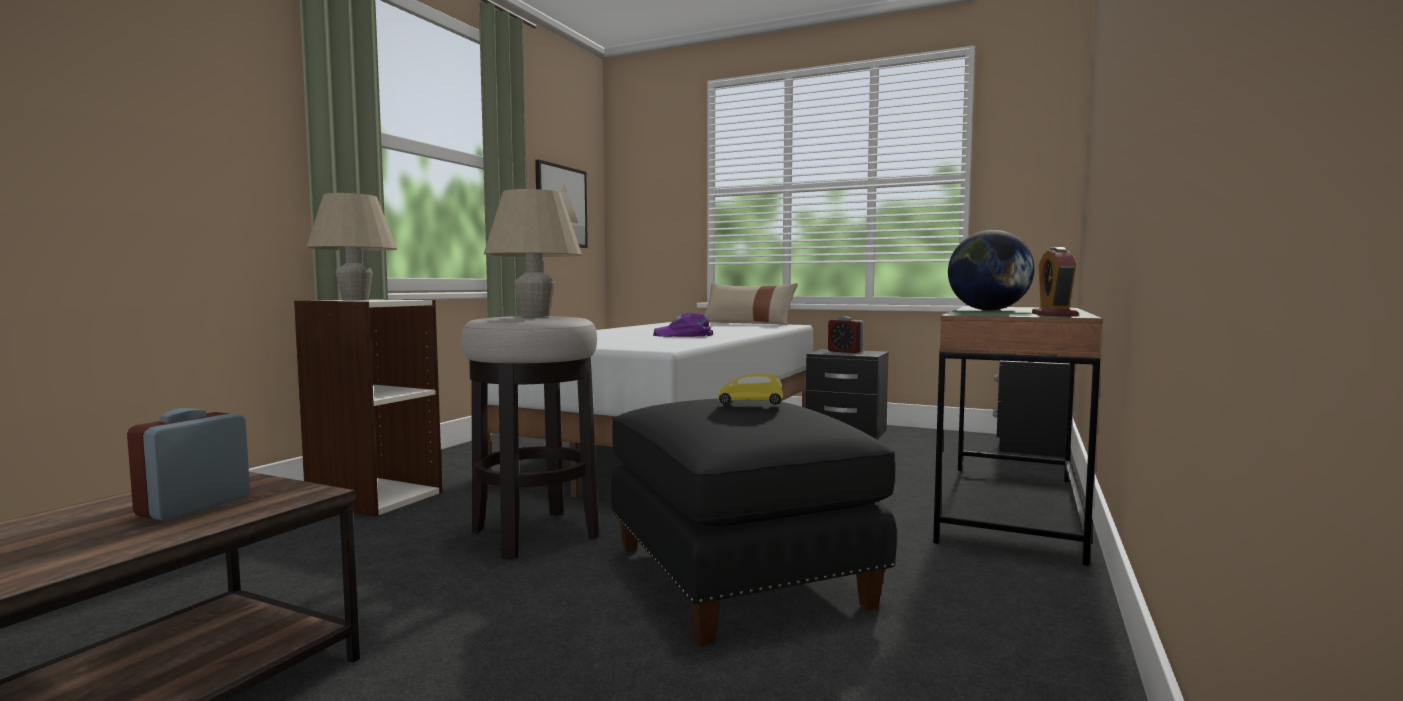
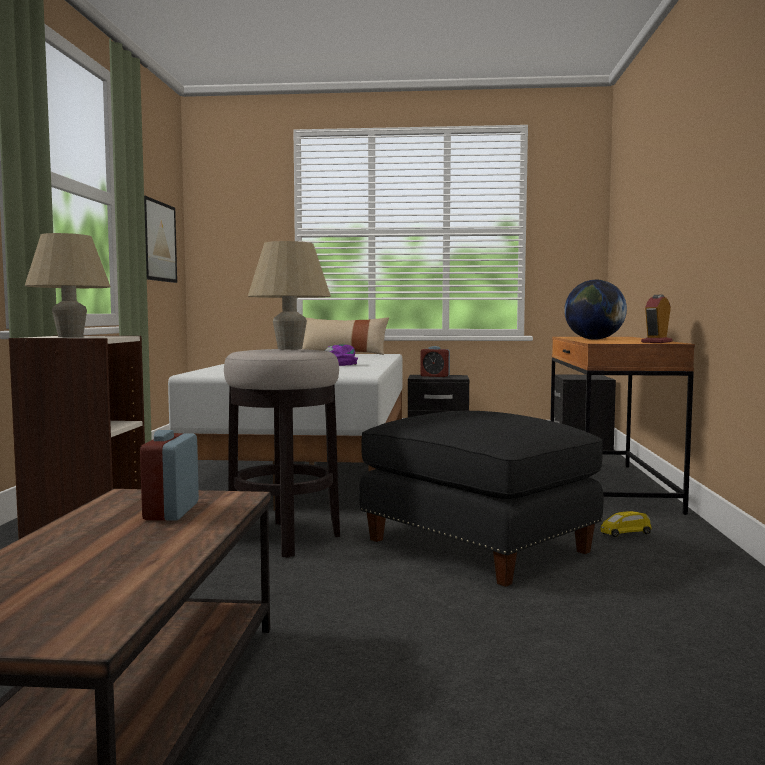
camera: 20 degrees left, 0 degrees up
yellow toy car [718,372,784,405] -> yellow toy car moved to [600,511,652,537]
green desk [933,307,1103,566] -> brown desk [550,337,695,515]
alarm clock [1032,247,1078,316] -> alarm clock turned 45 degrees clockwise [641,295,673,343]

